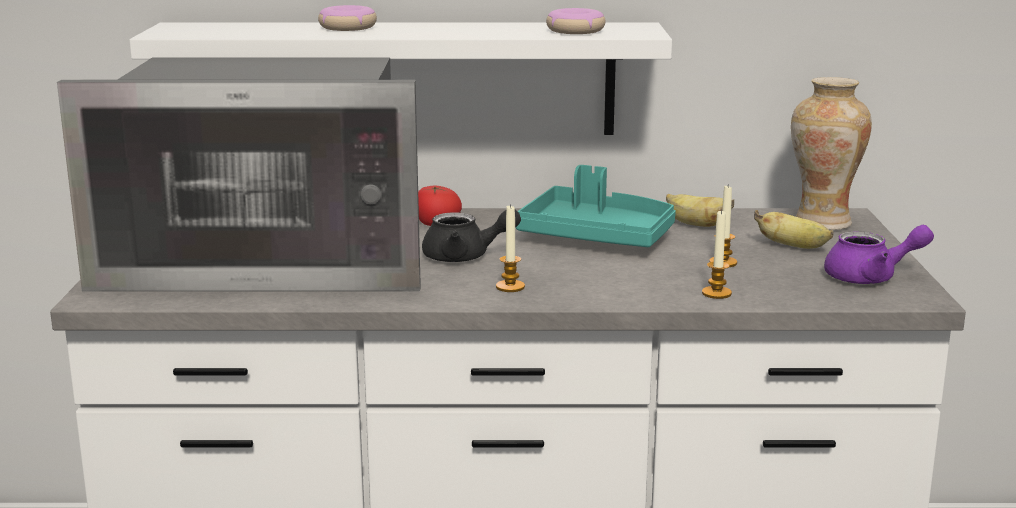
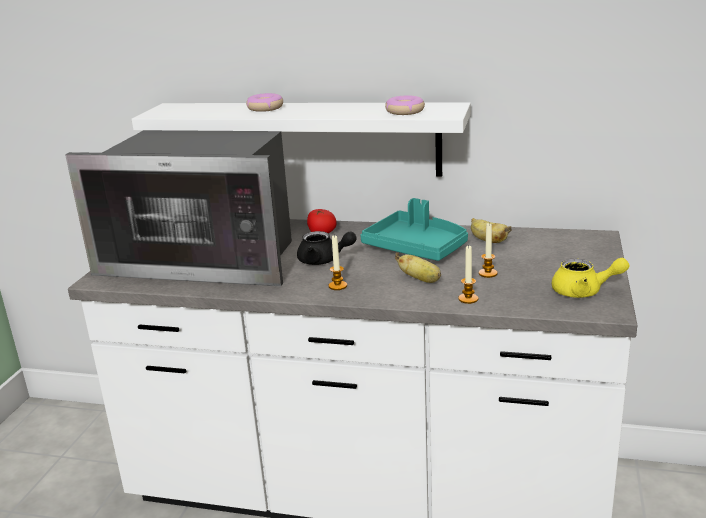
camera: 15 degrees right, 5 degrees up
banana [754,210,834,249] -> banana moved to [395,253,441,283]
vase [791,77,872,230] -> none
purple teapot [824,225,934,284] -> yellow teapot [552,258,630,298]

